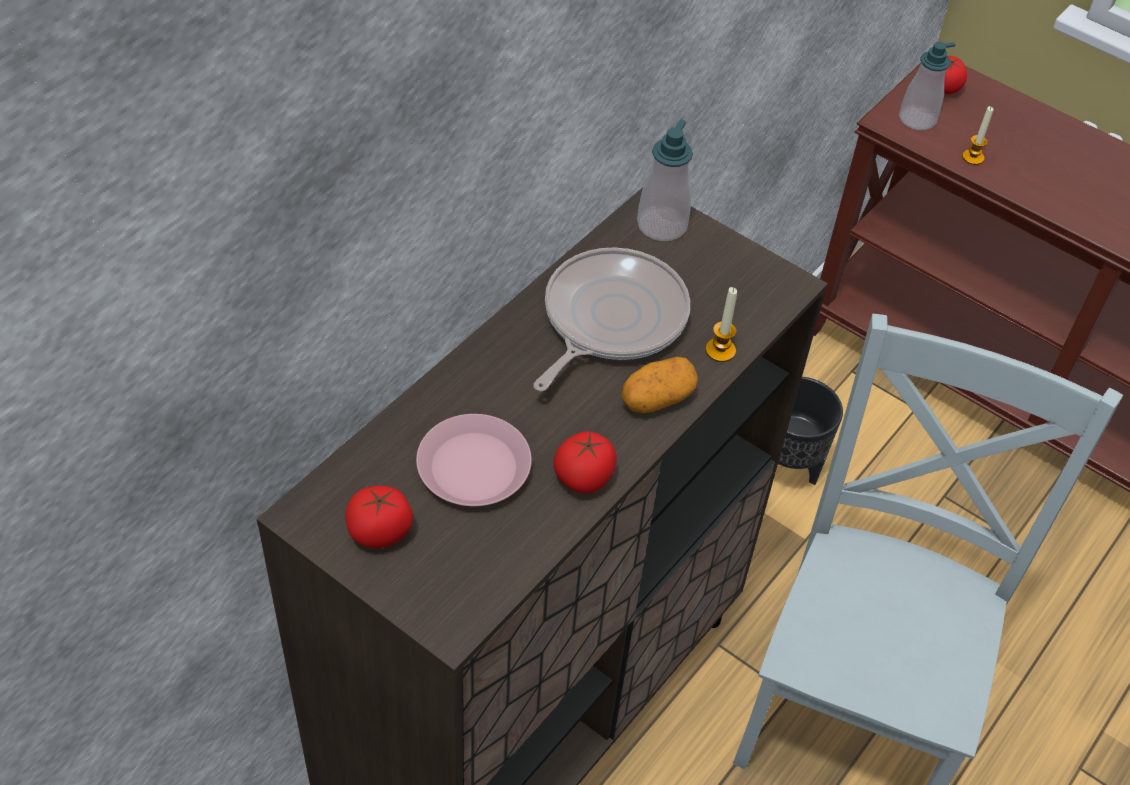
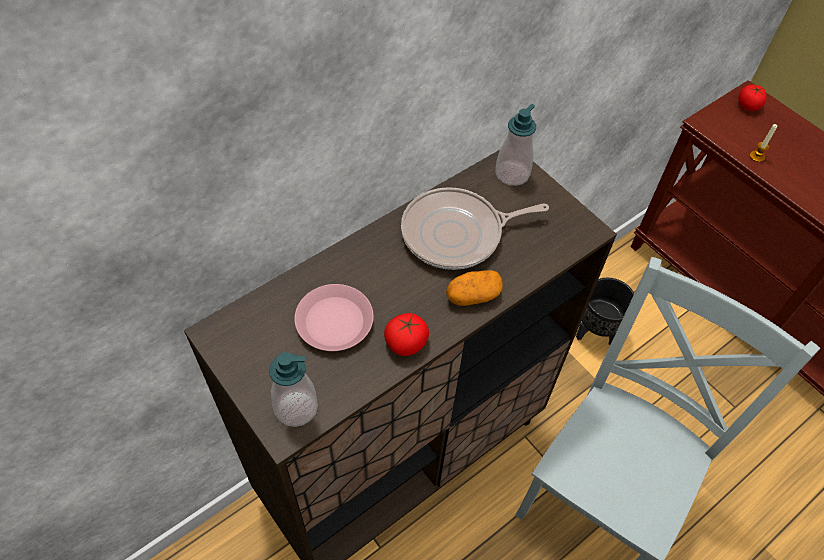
camera: 15 degrees right, 5 degrees up
tomato [345,486,413,548] -> none
frying pan [534,247,690,392] -> frying pan turned 150 degrees counterclockwise [401,187,549,270]
candle [705,287,737,362] -> none
soap dispenser [899,42,956,130] -> soap dispenser moved to [269,352,318,427]

